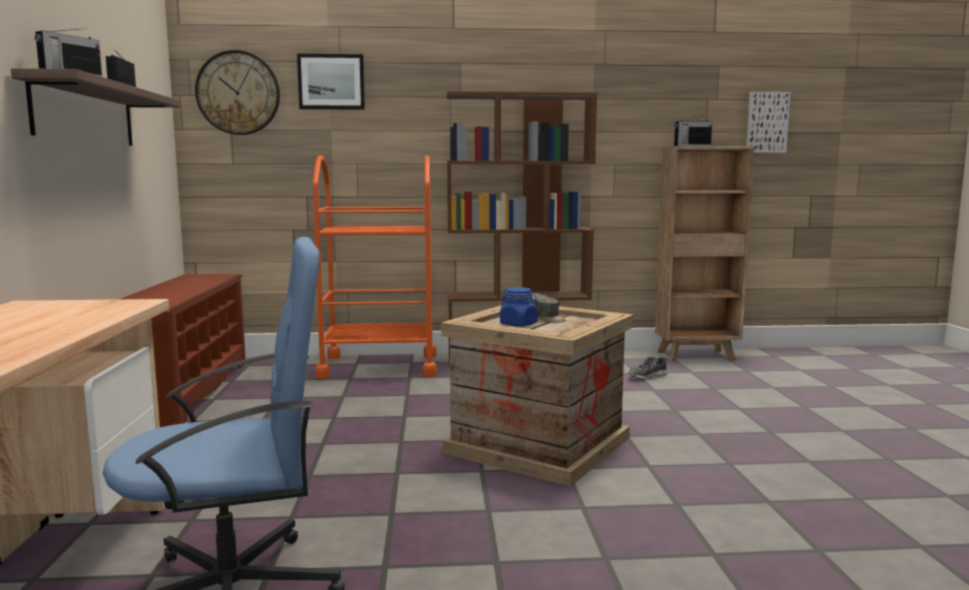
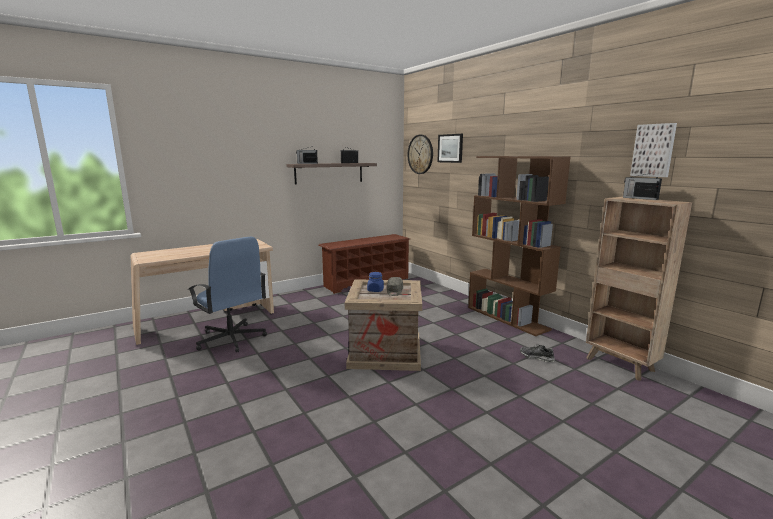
camera: 60 degrees right, 5 degrees up
orange cart [313,155,437,379] -> none
picture [746,92,790,153] -> picture moved to [630,123,677,177]

